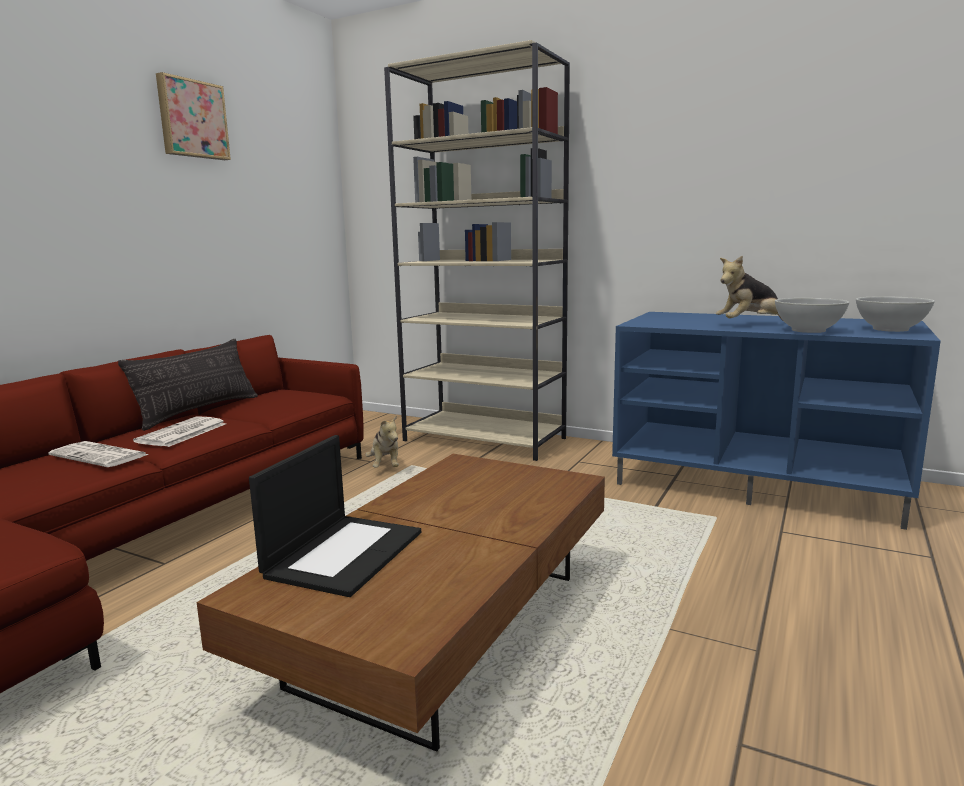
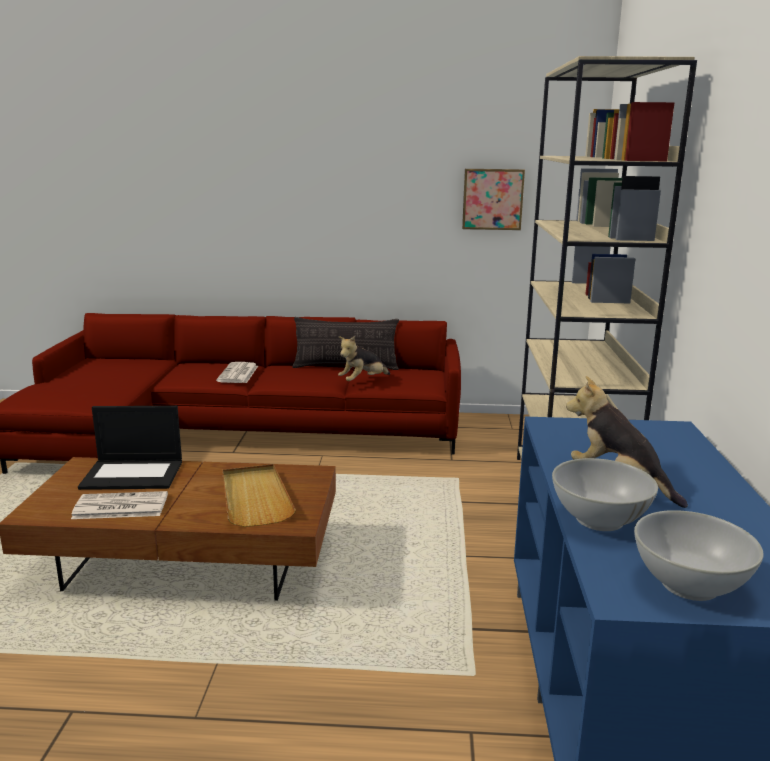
camera: 65 degrees right, 5 degrees up
newspaper [133,416,226,447] -> newspaper moved to [71,491,168,519]
picture [156,72,231,160] -> picture moved to [462,169,525,230]
plush toy [365,415,399,468] -> plush toy moved to [338,336,390,381]
none -> beige tray [223,464,296,527]

